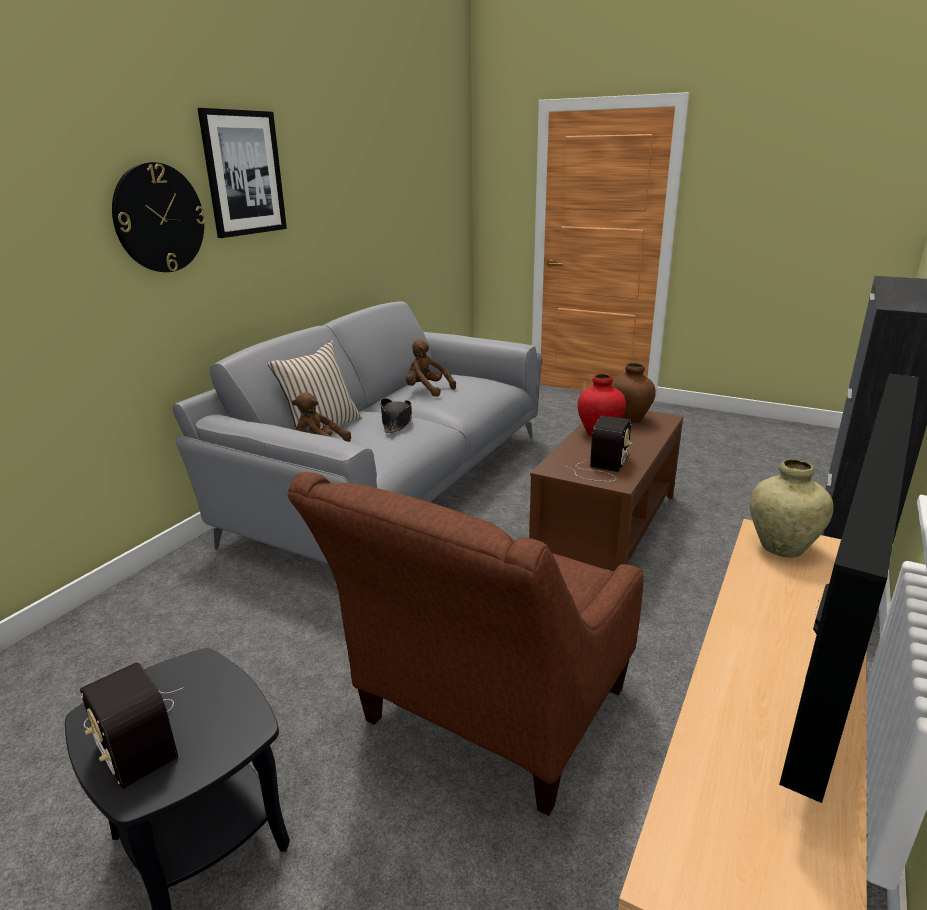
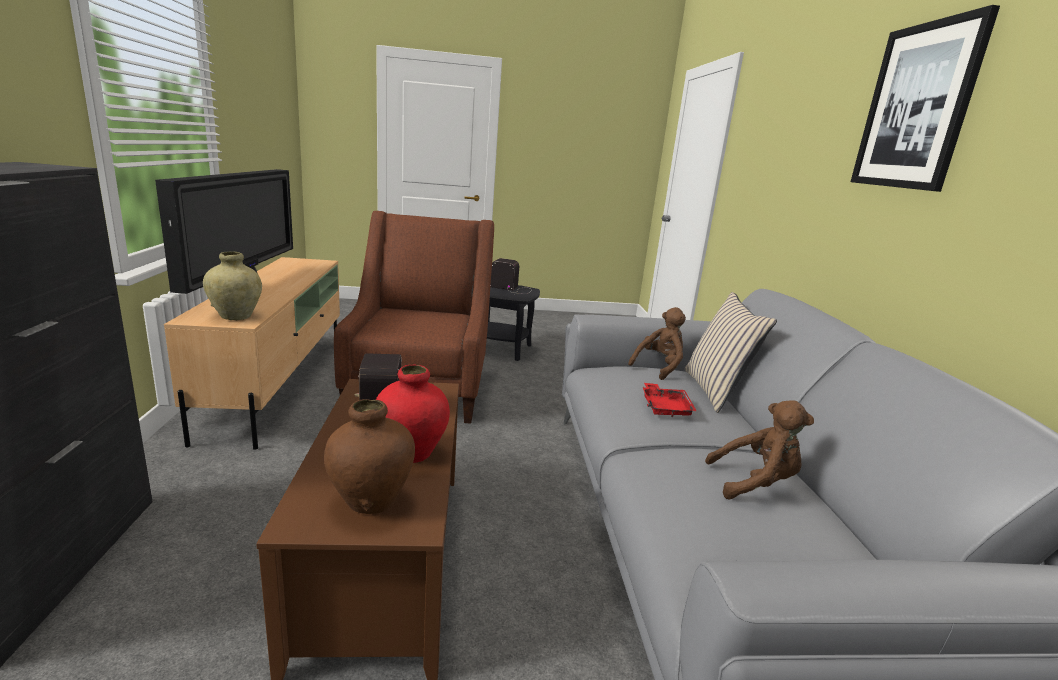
camera: 145 degrees right, 5 degrees down
wall clock [112,162,206,272] -> none
black hat [380,398,412,433] -> red tray [643,383,697,417]

